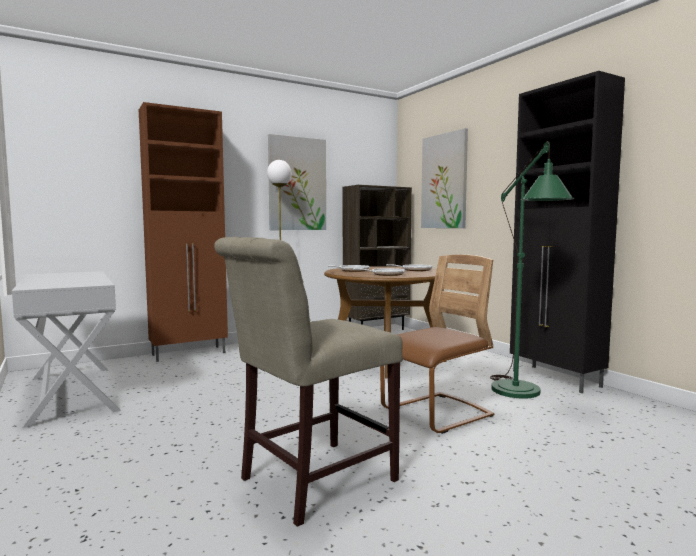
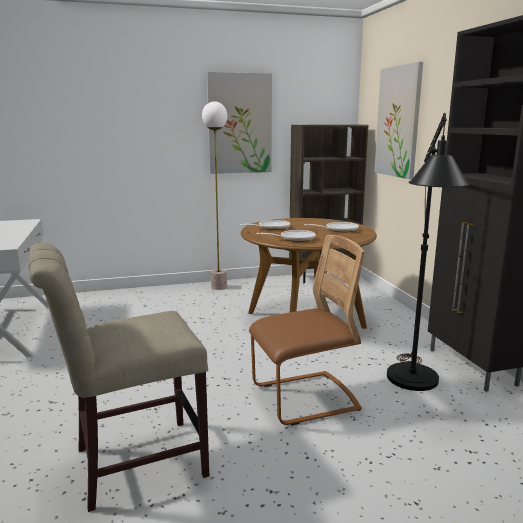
camera: 15 degrees right, 10 degrees up
brown cabinet [139,102,228,362] -> none
green floor lamp [490,141,574,399] -> black floor lamp [387,113,470,391]

